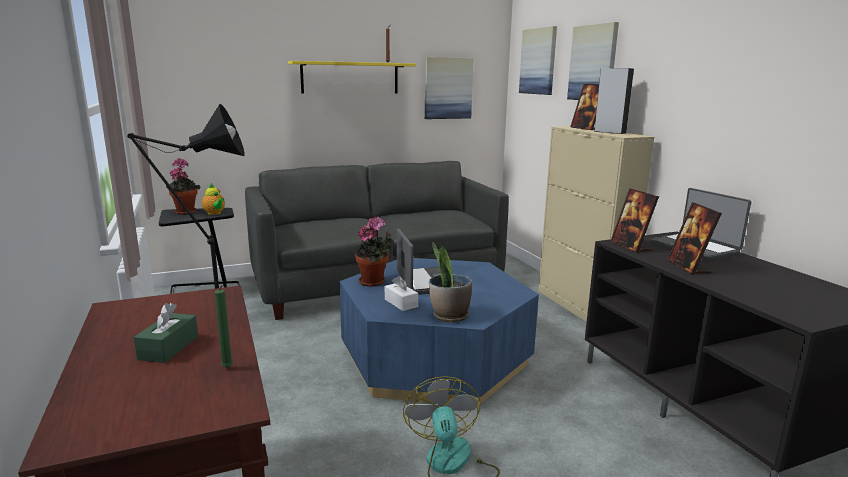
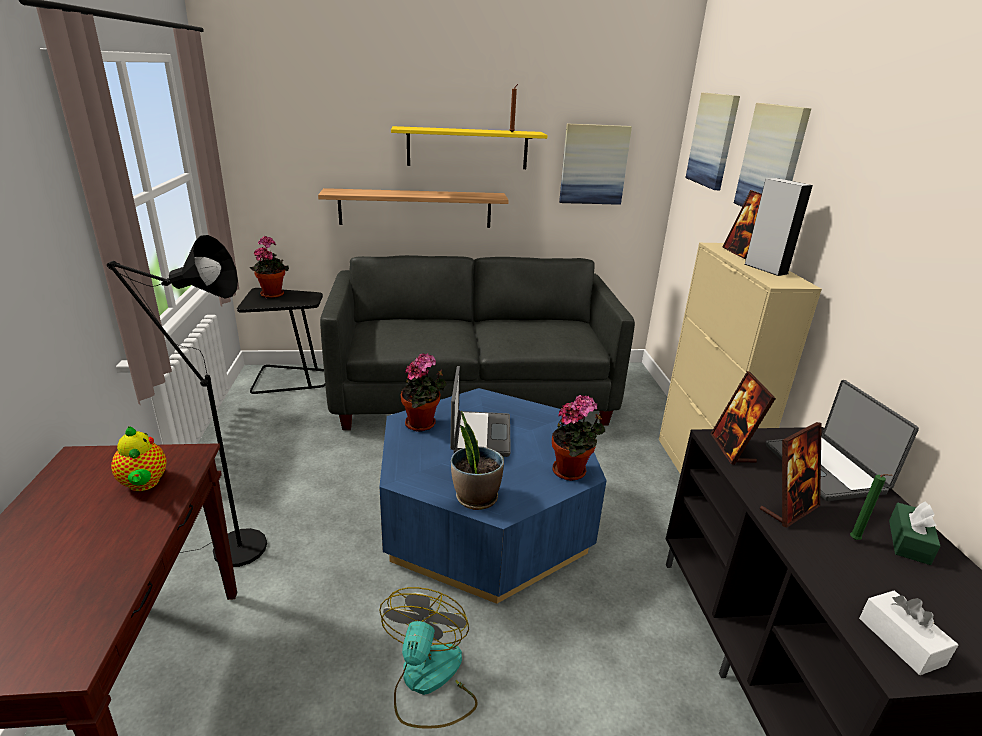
camera: 15 degrees right, 10 degrees up
green tissue box [134,303,198,363] -> green tissue box moved to [889,501,940,565]
teapot [202,183,225,215] -> teapot moved to [111,426,167,491]
green candle [215,285,233,368] -> green candle moved to [850,474,893,540]
white tissue box [385,276,418,311] -> white tissue box moved to [859,591,958,675]
picture frame [667,202,722,275] -> picture frame turned 135 degrees counterclockwise [760,422,822,528]
none -> shelf [318,188,509,228]
none -> potted plant [552,395,605,481]

